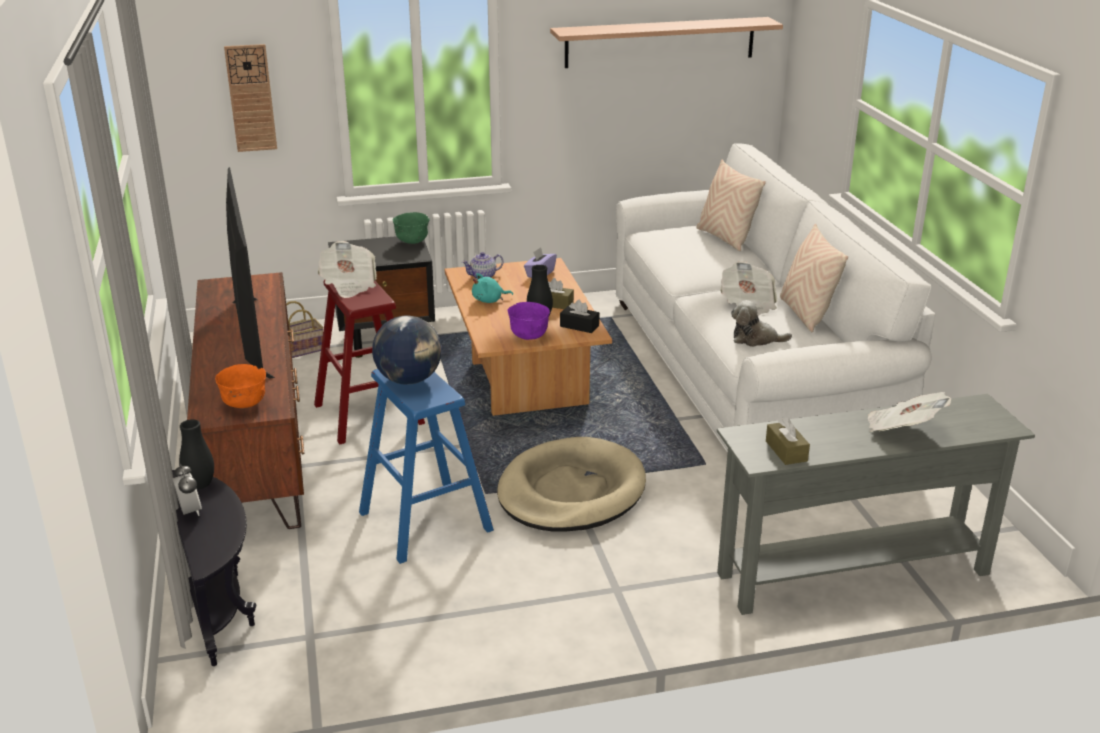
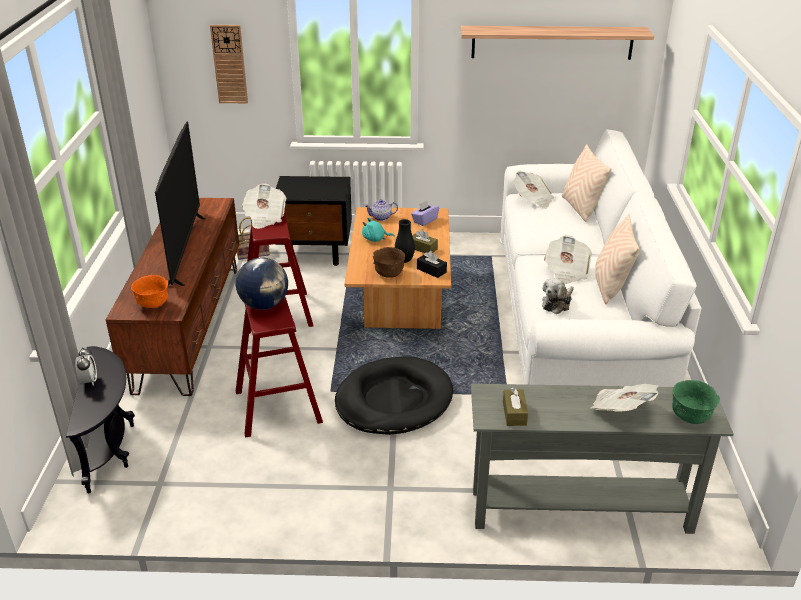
camera: 15 degrees right, 5 degrees up
black vase [179,419,214,489] -> none
blue stool [359,369,494,564] -> red stool [236,297,323,438]
green bowl [392,212,430,244] -> green bowl moved to [672,380,720,424]
beige dog bed [497,437,646,531] -> black dog bed [335,357,453,435]
purple bowl [507,302,550,340] -> brown bowl [373,247,405,278]
plush toy [731,300,792,347] -> plush toy turned 75 degrees counterclockwise [542,278,574,314]
none -> newspaper [513,171,554,209]

